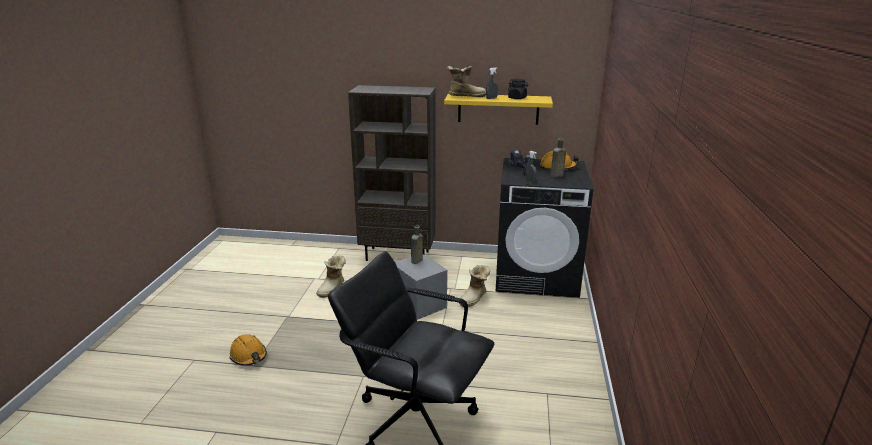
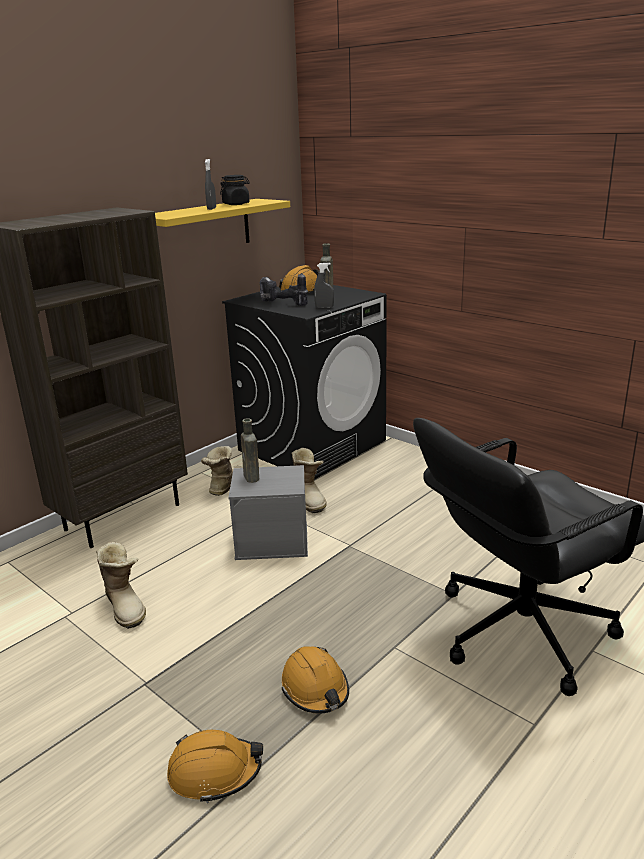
camera: 55 degrees left, 0 degrees up
boot [447,66,486,97] -> boot moved to [201,446,243,496]
none -> orange hard hat [282,646,349,714]

